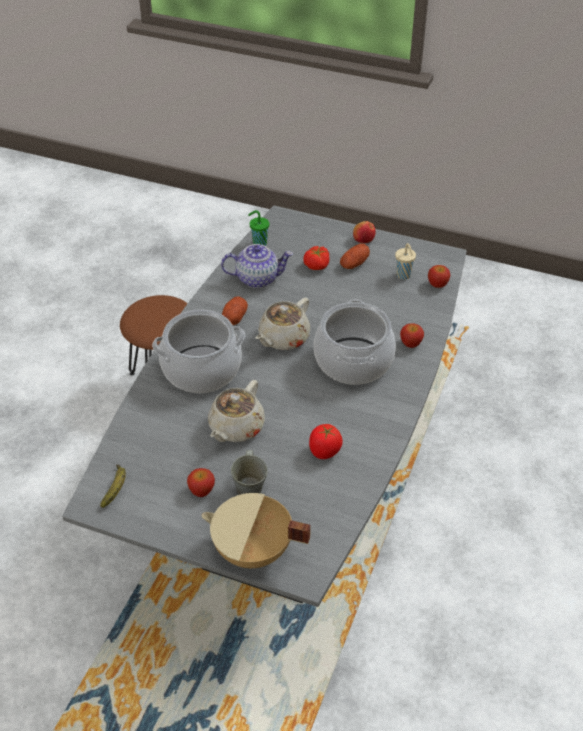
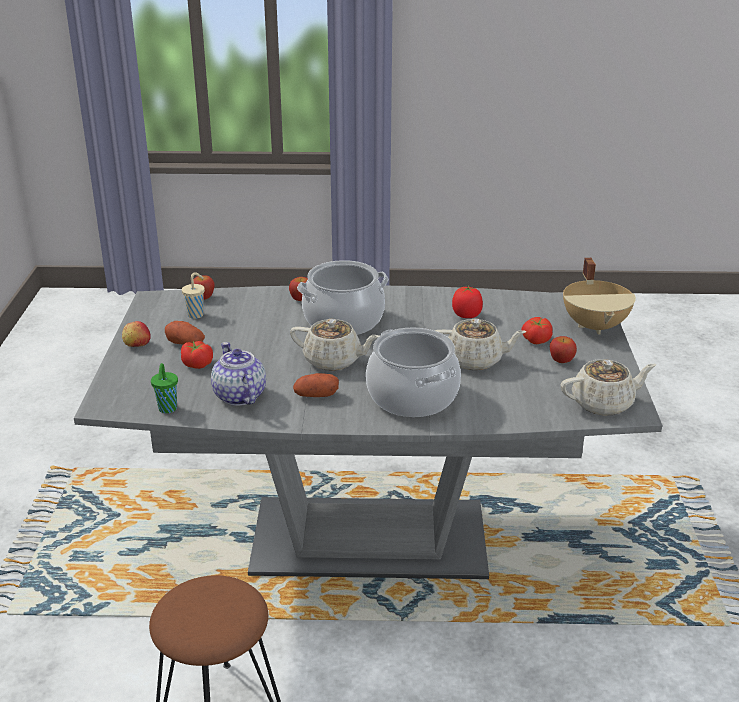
camera: 110 degrees left, 15 degrees down
banana [100,465,126,508] -> beige teapot [561,359,656,415]
grey mug [231,450,268,495] -> tomato [521,317,552,344]

